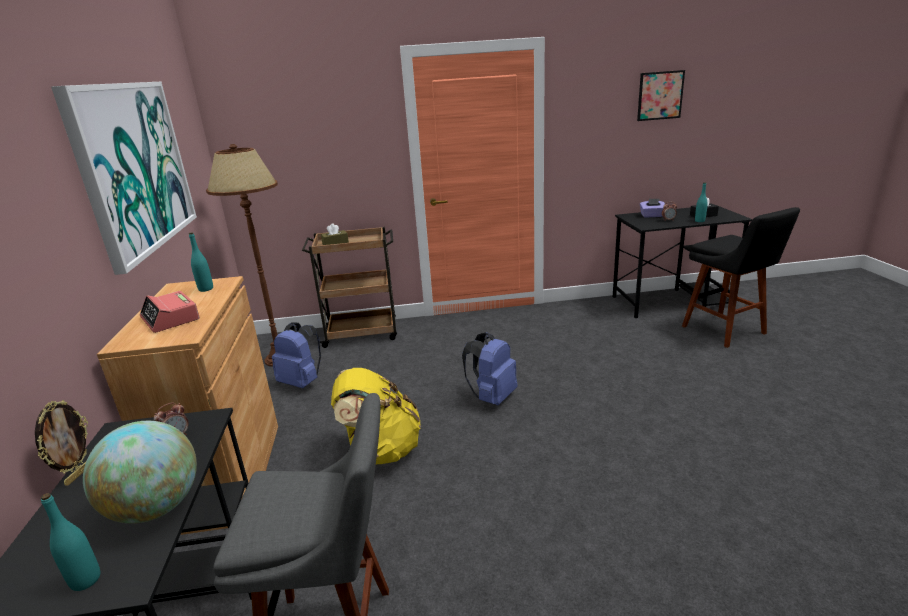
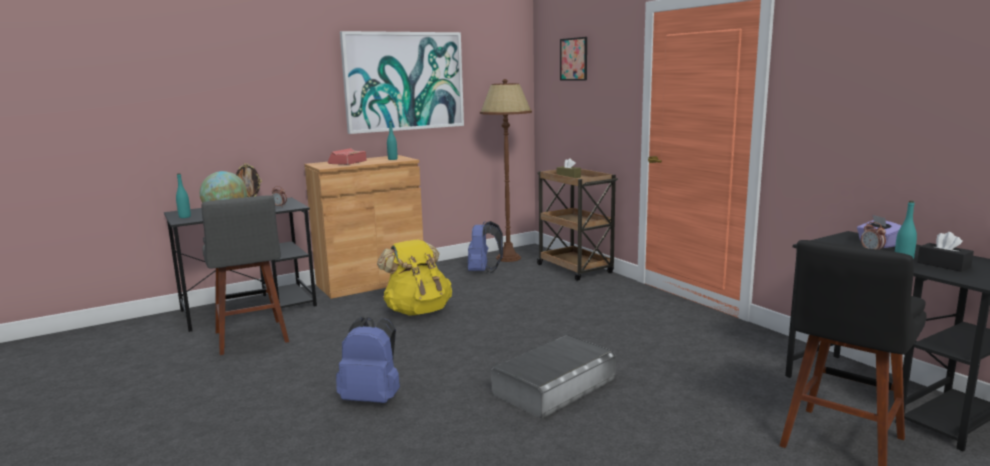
camera: 65 degrees right, 10 degrees down
blue backpack [462,332,518,405] -> blue backpack moved to [336,317,400,403]
picture [637,70,685,121] -> picture moved to [560,37,587,81]
none -> grey storage box [491,335,616,419]

